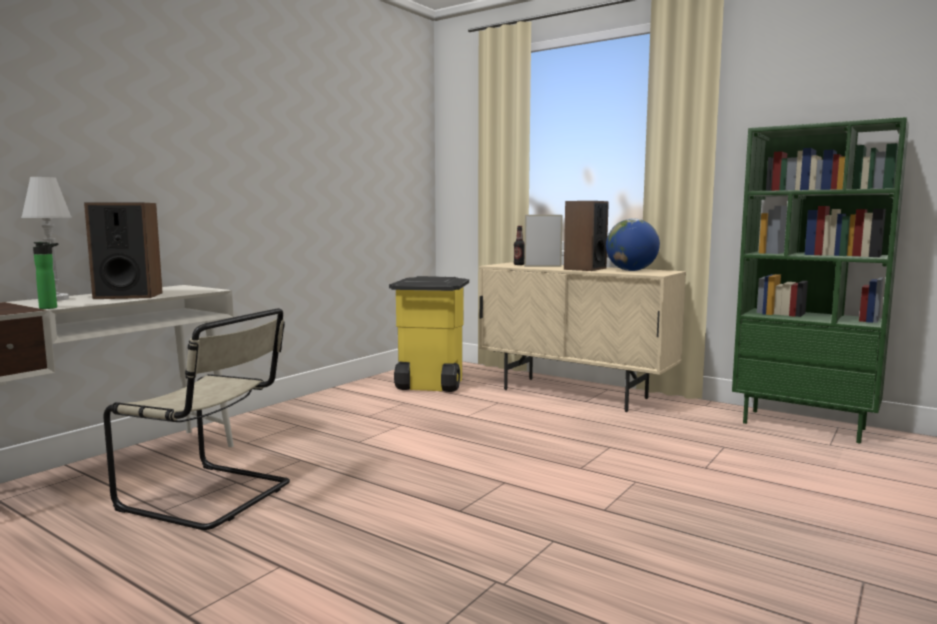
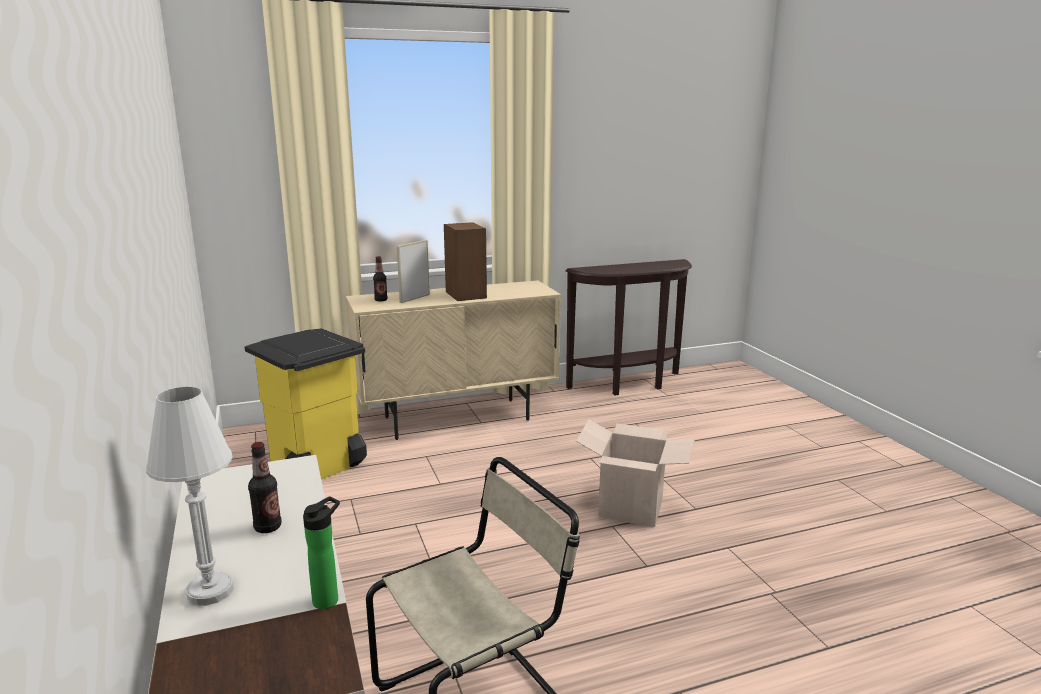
camera: 55 degrees left, 10 degrees up
speaker [84,202,163,299] -> bottle [248,442,282,533]
globe [606,219,660,271] -> none
green bookcase [732,117,909,443] -> brown console table [566,259,692,395]
none -> cardboard box [576,420,695,527]

